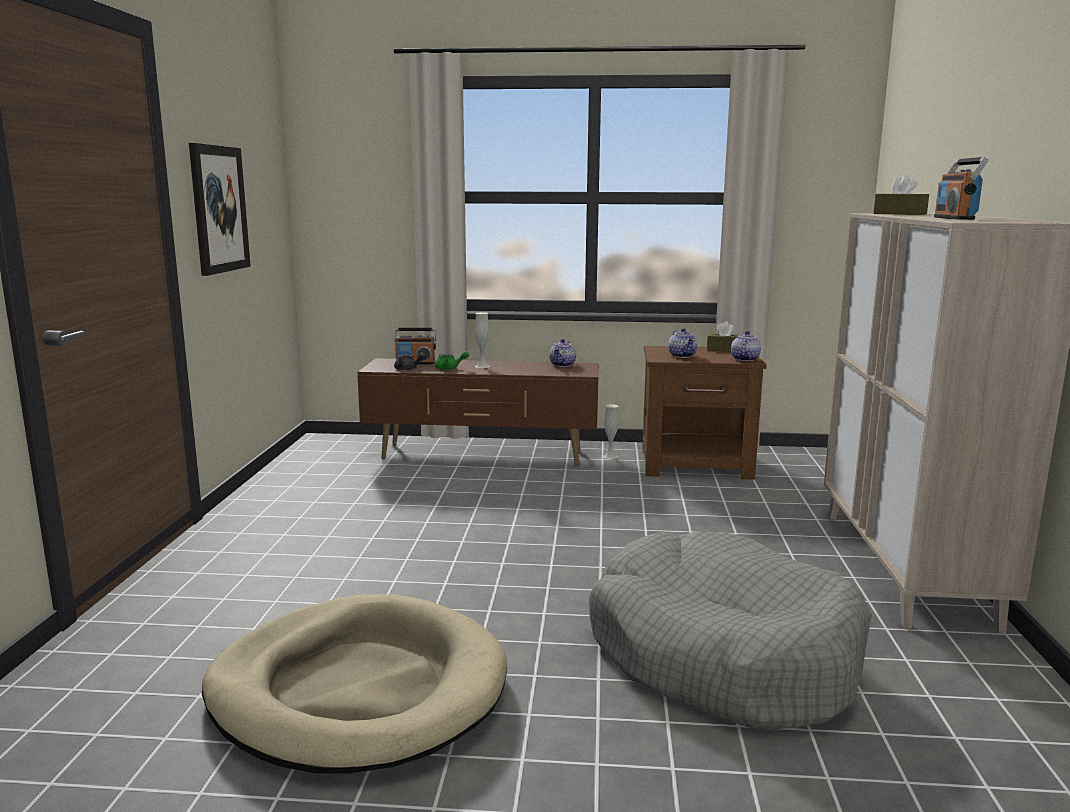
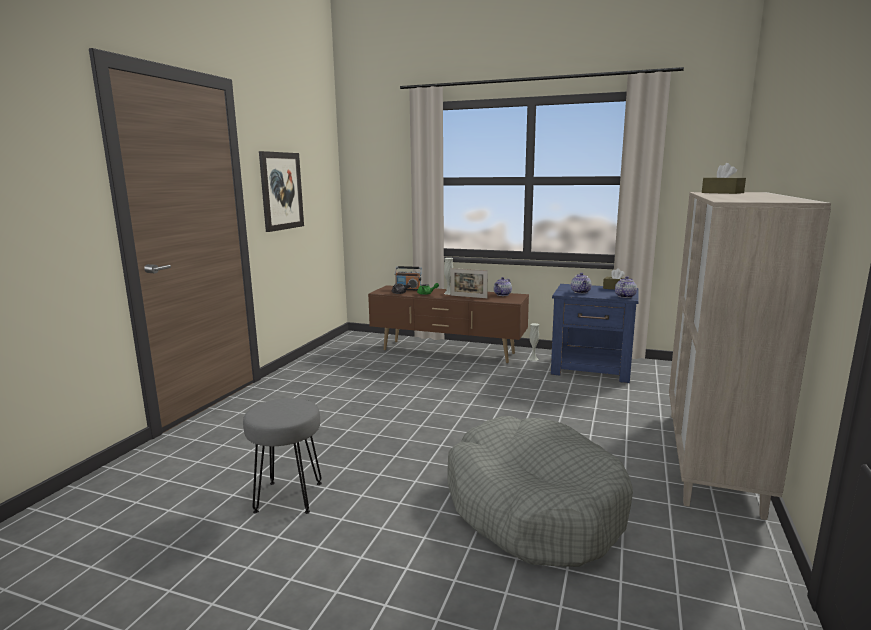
camera: 15 degrees right, 0 degrees up
beige dog bed [202,594,507,774] -> grey stool [243,398,322,514]
brown nightstand [642,346,767,480] -> blue nightstand [551,284,639,383]
radio [934,157,989,220] -> none
none -> picture frame [450,268,488,298]

